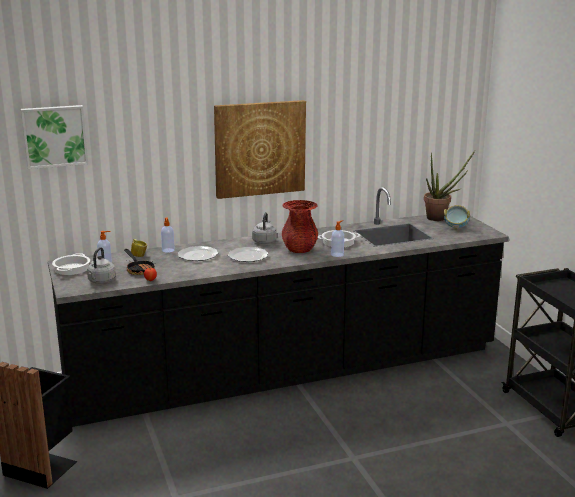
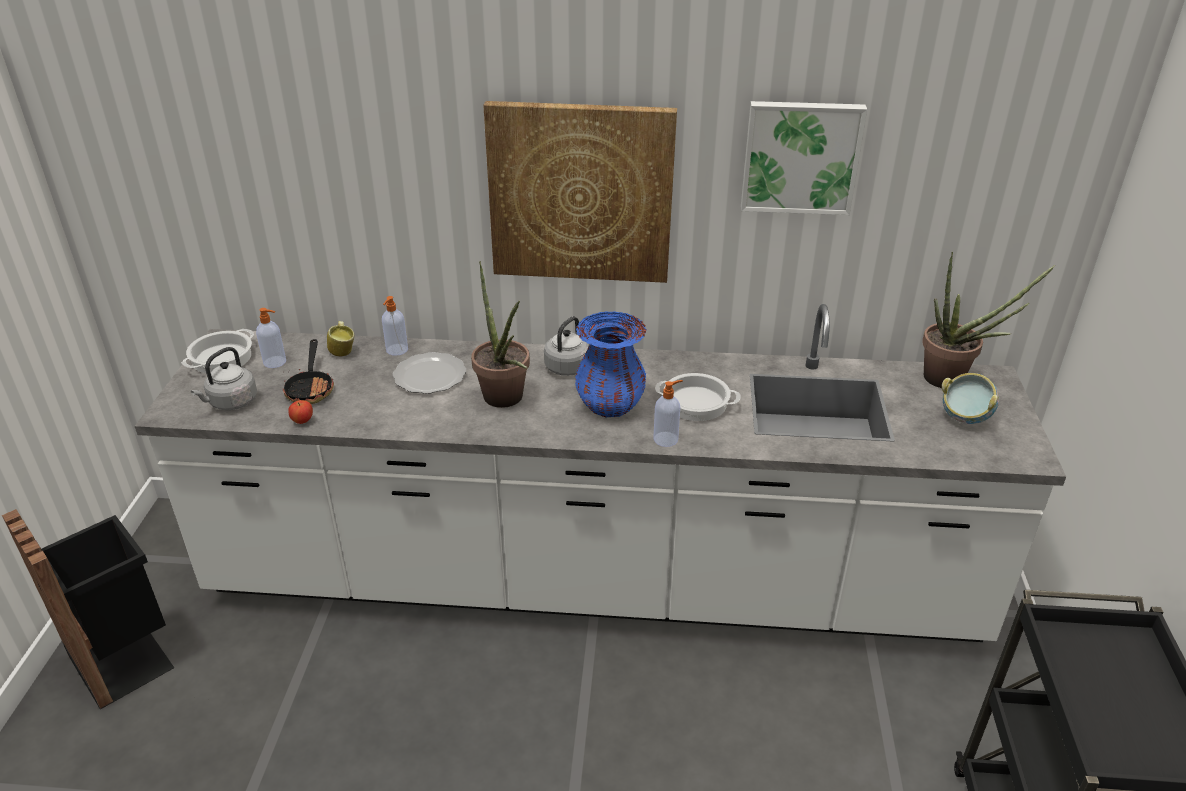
camera: 25 degrees right, 15 degrees up
picture [21,105,88,169] -> picture moved to [741,101,867,215]
black counter [48,187,509,427] -> white counter [135,304,1066,642]
plate [228,247,268,262] -> potted plant [471,261,530,408]
red vase [282,200,318,253] -> blue vase [575,311,647,417]

